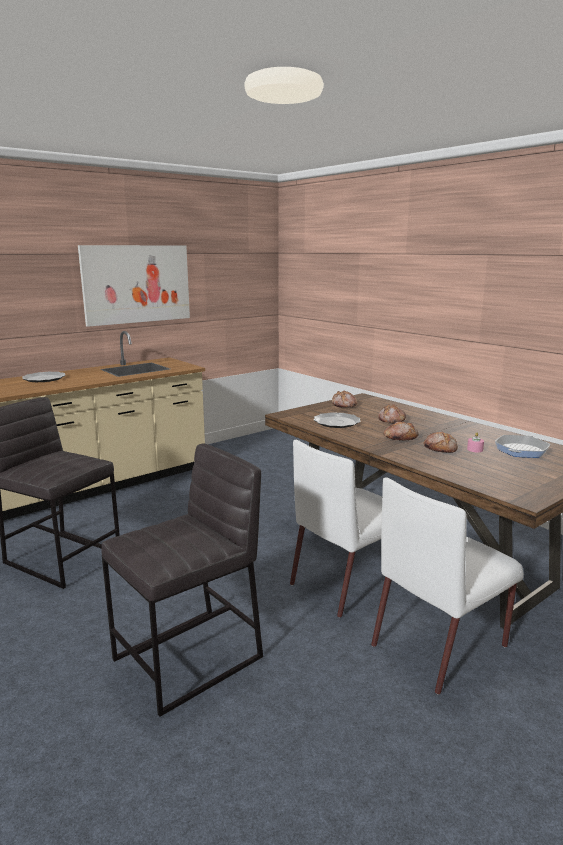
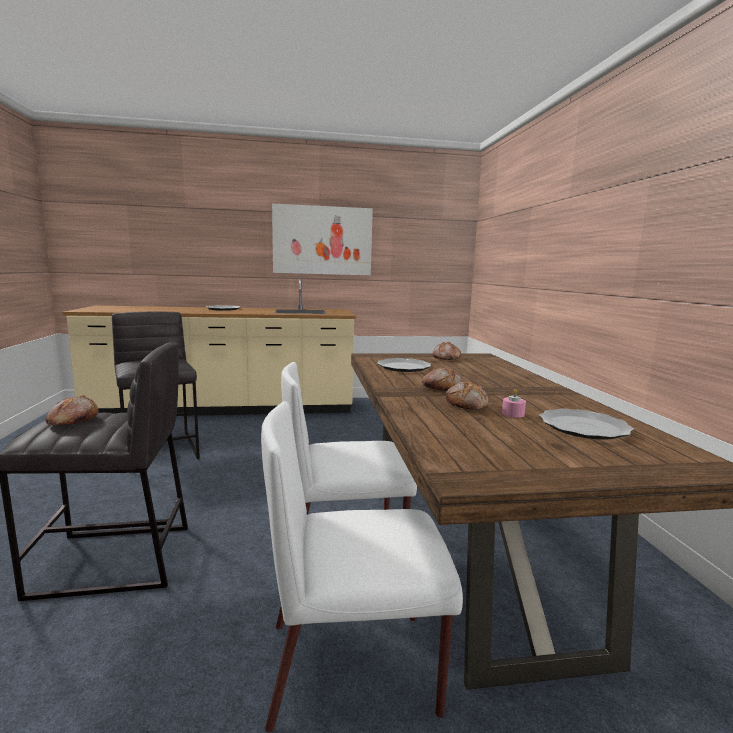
camera: 30 degrees right, 5 degrees down
bread [378,404,406,424] -> bread moved to [46,395,98,425]
frying pan [495,435,550,458] -> plate [539,409,634,440]

